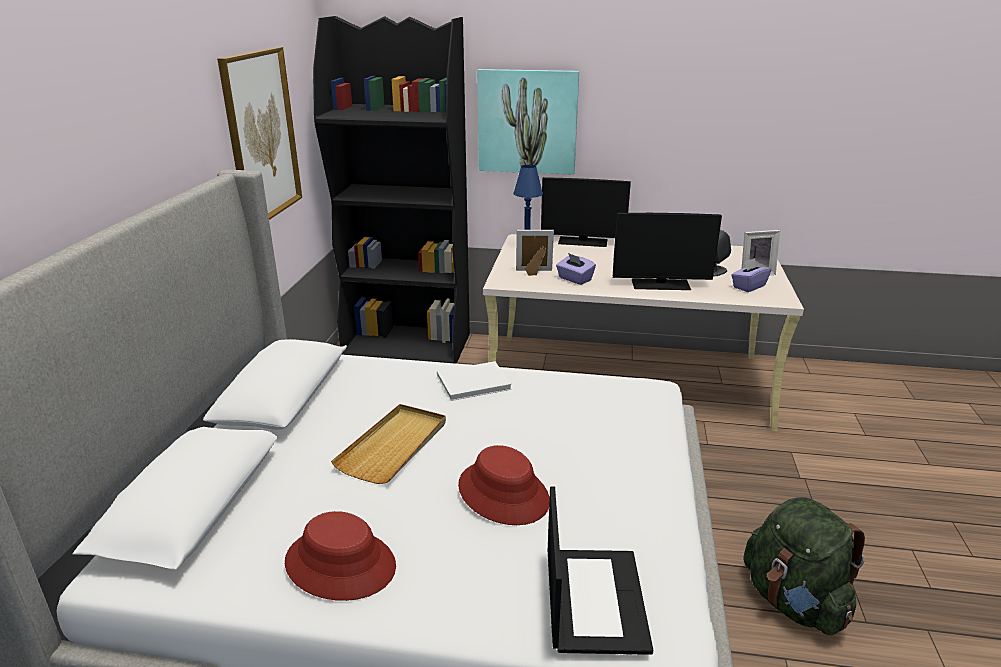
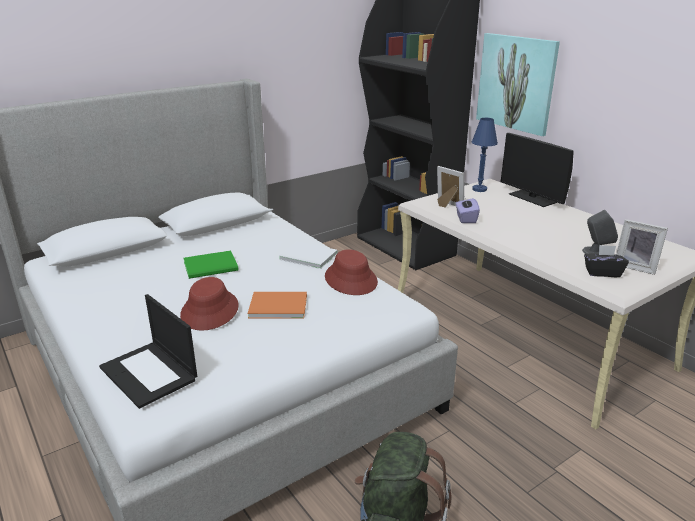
camera: 45 degrees right, 0 degrees up
picture [217,47,302,220] -> none
red hat [285,511,396,601] -> red hat moved to [325,249,378,295]
beige tray [331,404,446,484] -> green book [183,250,239,279]
laptop [548,486,653,655] -> laptop turned 90 degrees clockwise [99,294,197,409]
monitor [613,213,722,290] -> none
purple tissue box [731,258,771,292] -> black tissue box [584,245,629,277]
none -> orange book [248,292,307,319]

